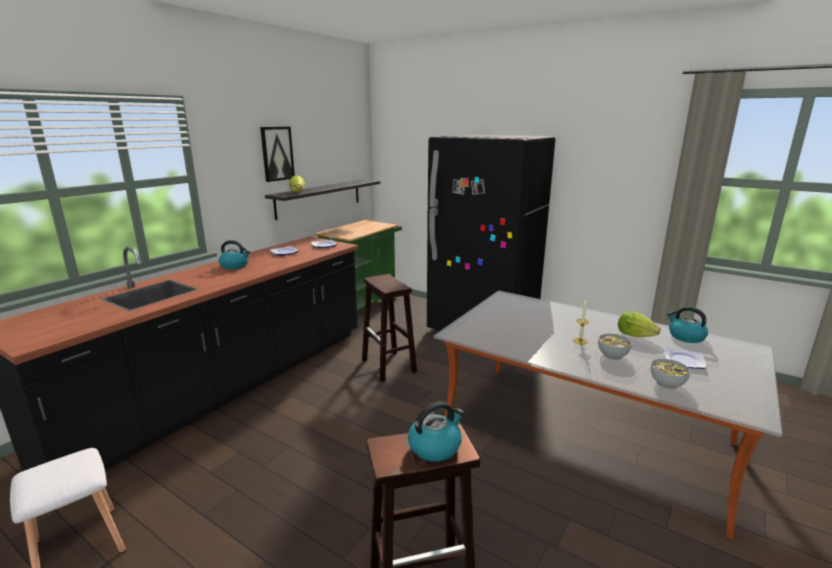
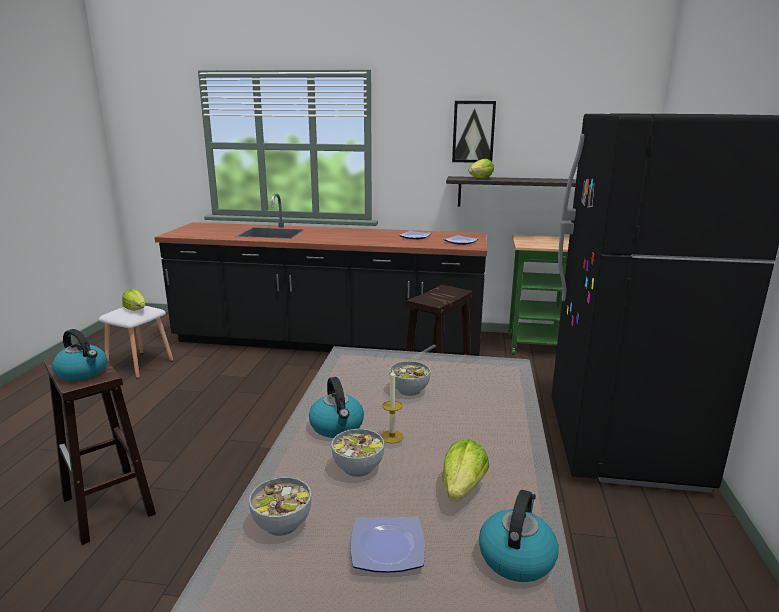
camera: 65 degrees right, 0 degrees up
kettle [219,240,250,269] -> kettle moved to [309,377,364,438]
none -> lettuce [122,289,145,311]
none -> bowl [389,361,431,396]

